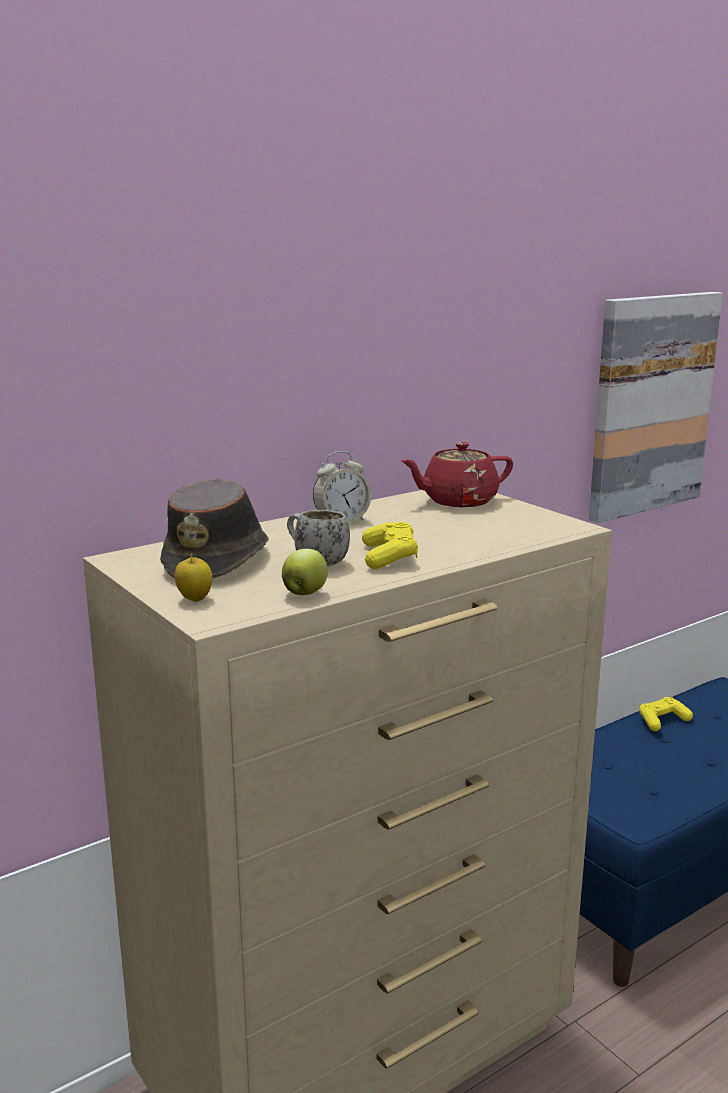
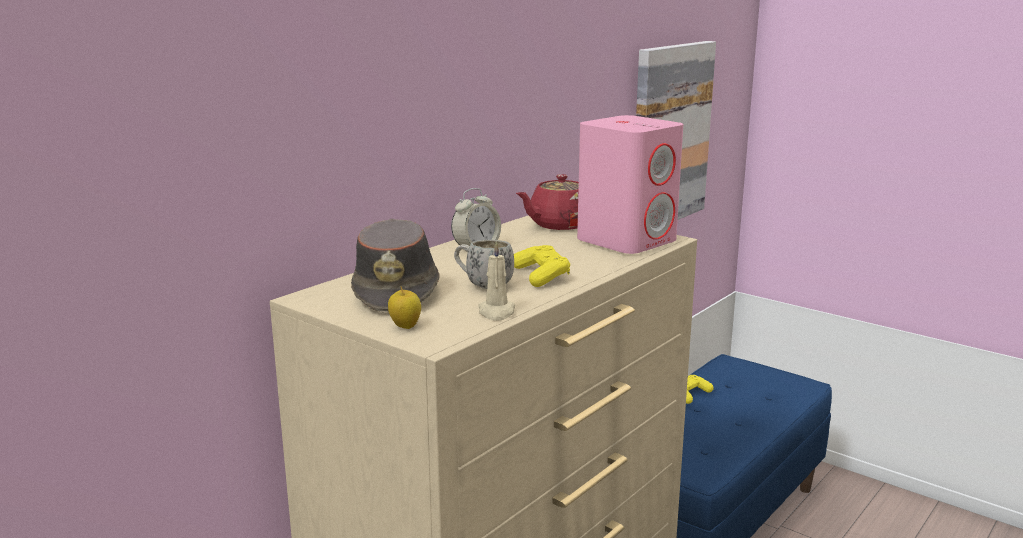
camera: 15 degrees left, 0 degrees up
apple [282,549,328,595] -> beige candle [478,241,516,321]
none -> pink speaker [577,115,683,254]

